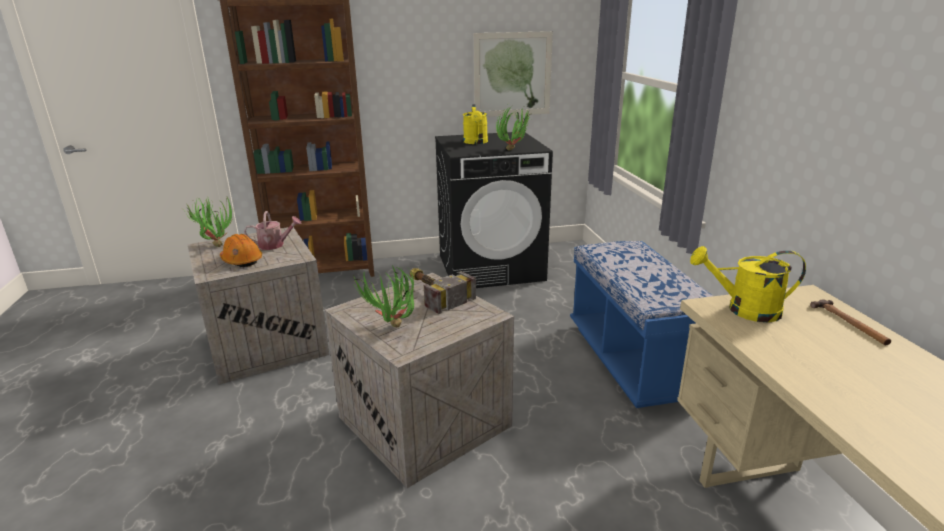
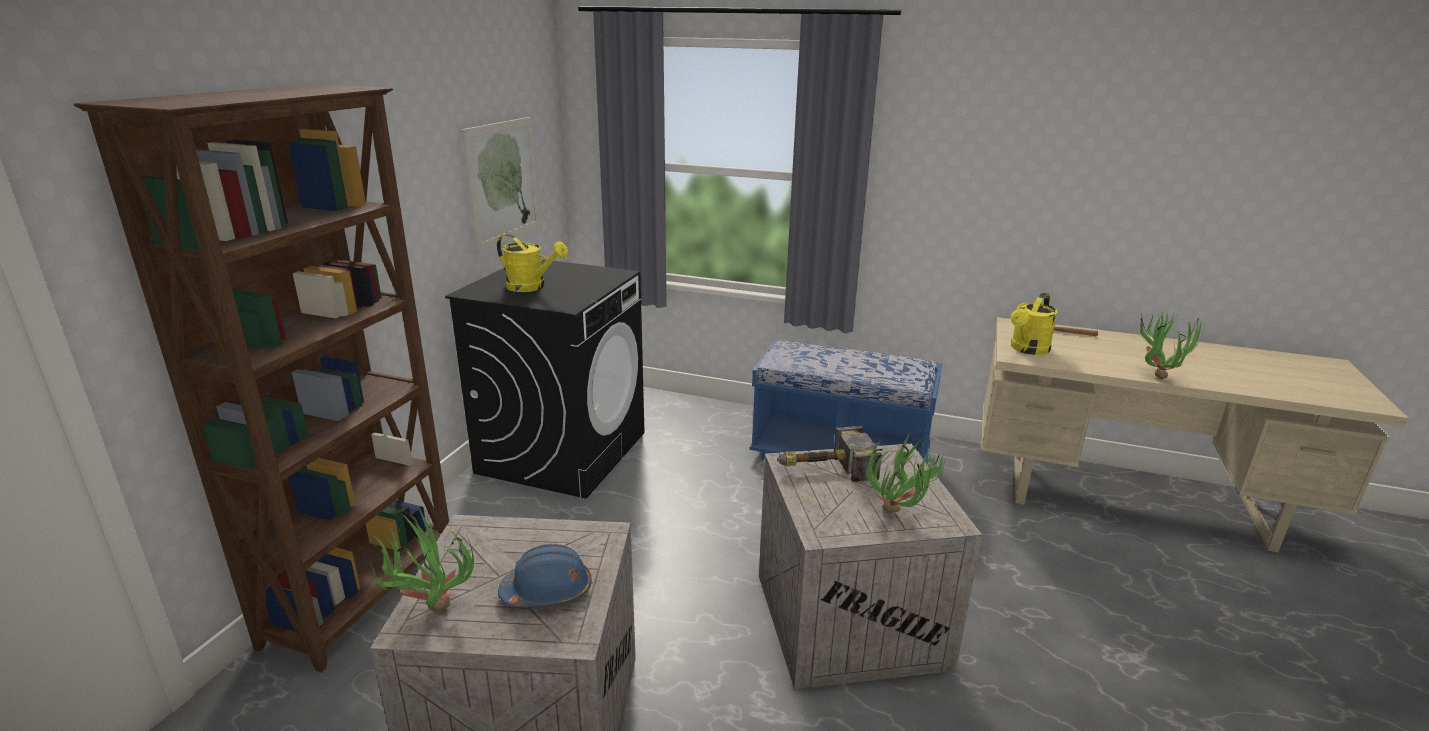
camera: 60 degrees left, 0 degrees up
orange hard hat [220,234,262,267] -> blue hard hat [498,544,592,607]
watering can [244,211,302,250] -> none
potted plant [496,106,532,151] -> potted plant moved to [1137,311,1207,379]

